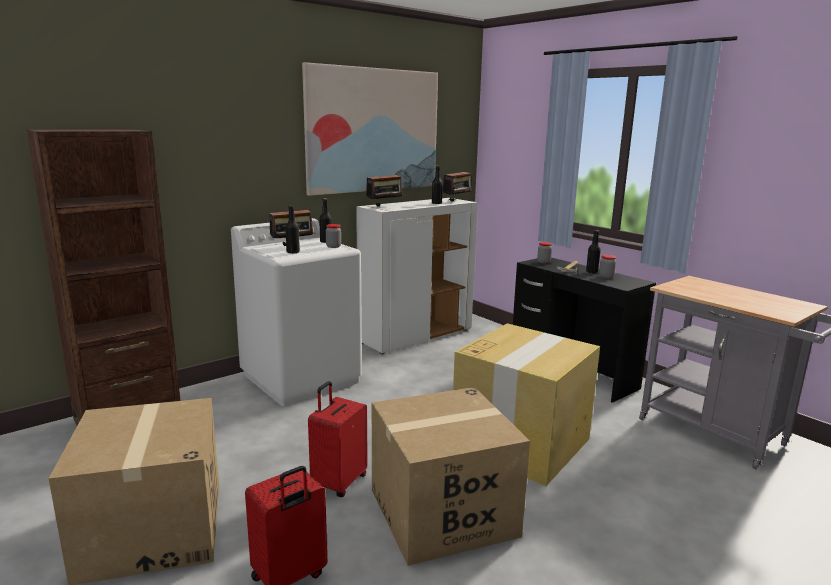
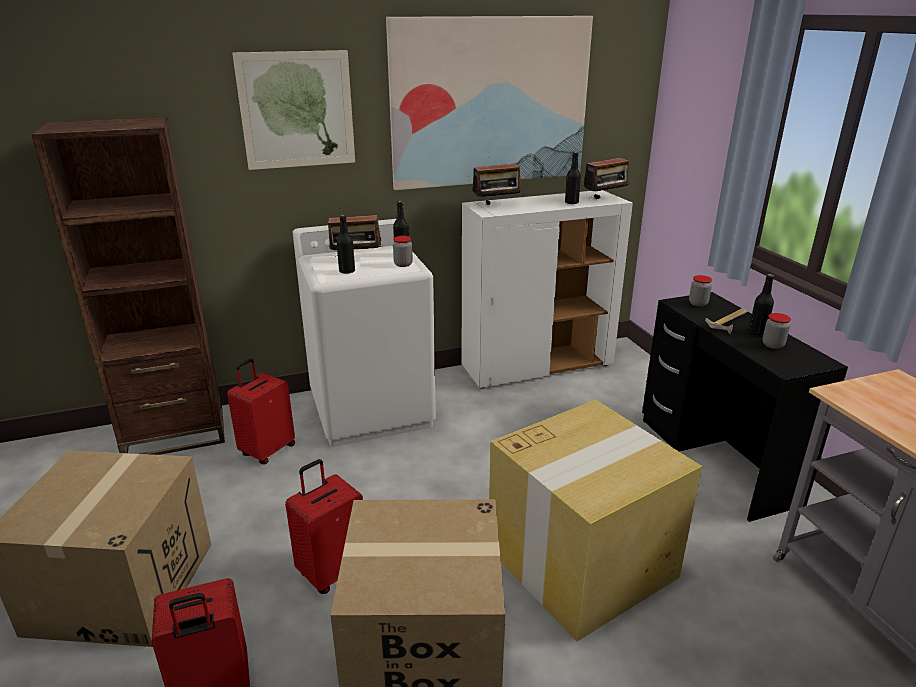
camera: 20 degrees right, 10 degrees up
none -> red suitcase [227,359,295,464]
none -> picture [232,50,355,170]

